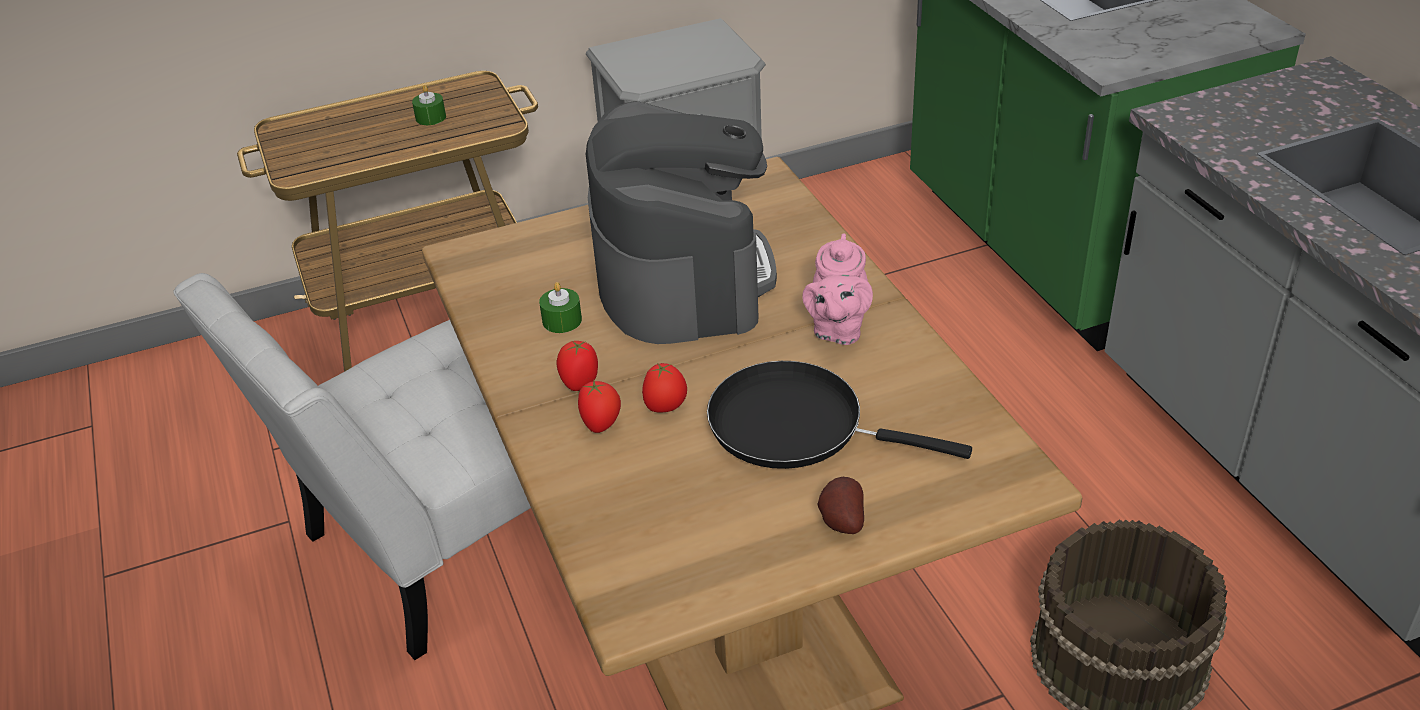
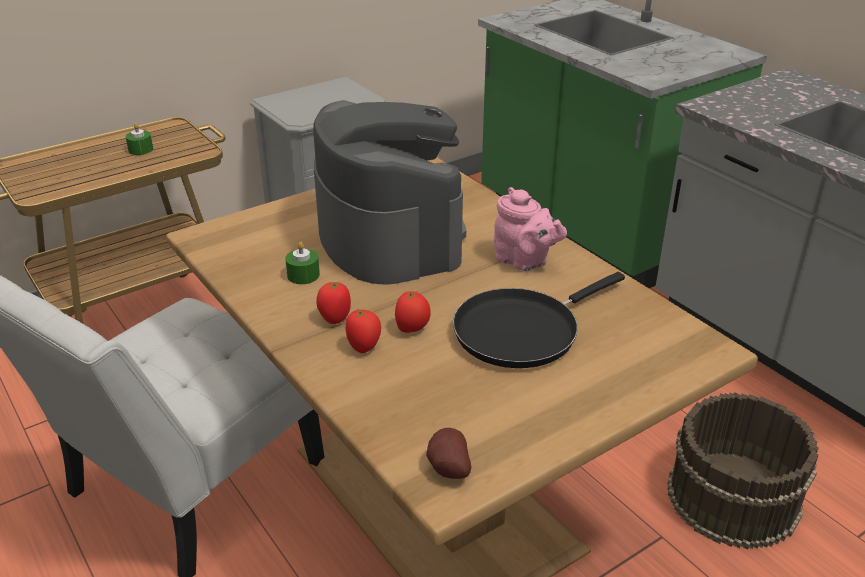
camera: 15 degrees left, 5 degrees down
black frying pan [707,361,972,469] -> black frying pan turned 45 degrees counterclockwise [453,272,625,368]
pink teapot [802,233,873,345] -> pink teapot turned 45 degrees counterclockwise [494,187,567,271]
potato [817,477,864,534] -> potato moved to [426,428,471,479]

